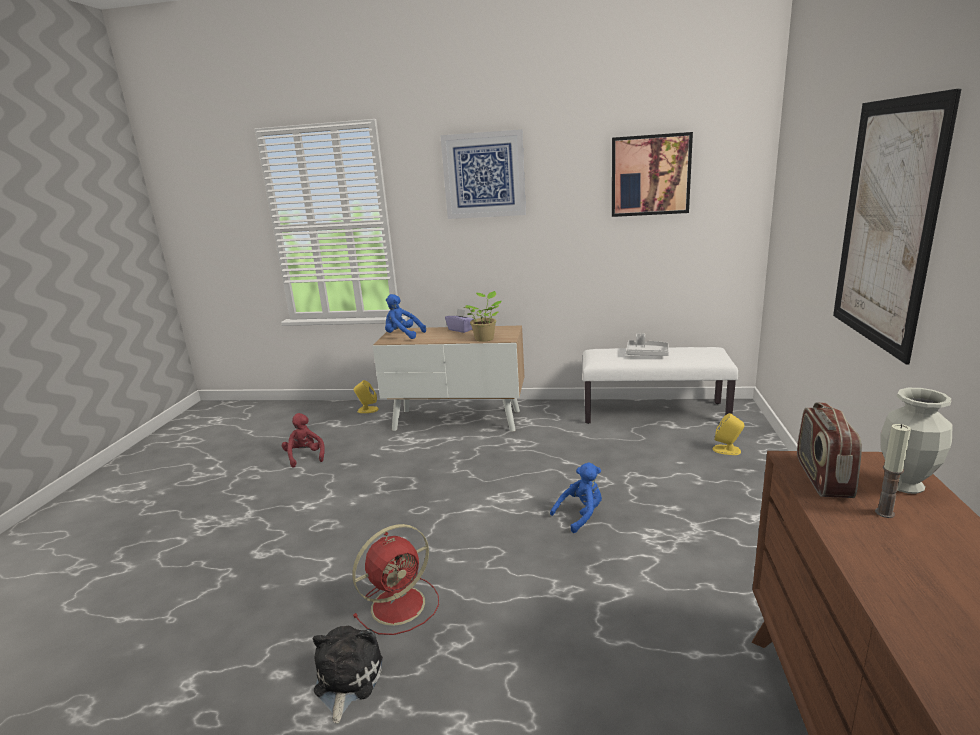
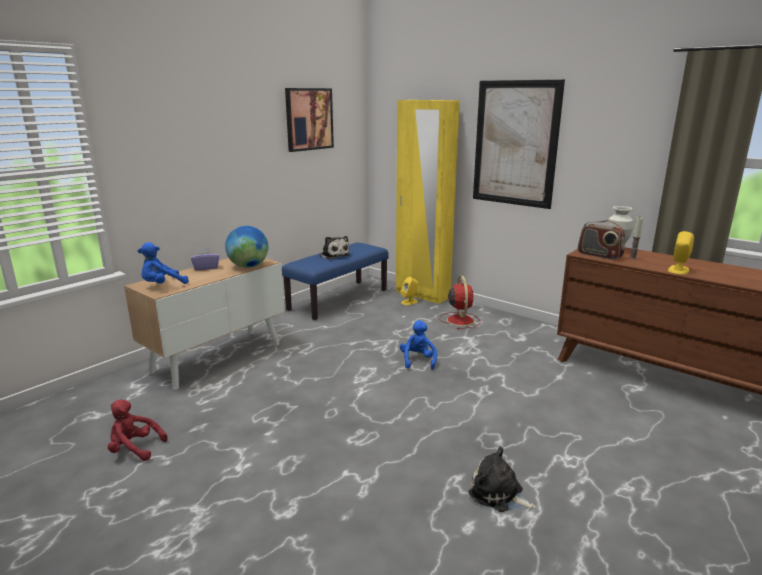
camera: 60 degrees left, 0 degrees up
red fan [352,524,439,635] -> red fan moved to [439,276,480,329]
yellow speaker [354,380,379,413] -> yellow speaker moved to [668,231,694,274]
picture [440,129,526,219] -> none
potted plant [463,291,502,342] -> globe [225,226,268,268]
white bench [583,347,738,424] -> blue bench [282,243,389,320]
grey tray [626,334,669,356] -> plush toy [320,236,350,259]
none -> yellow wardrobe [396,100,460,304]

